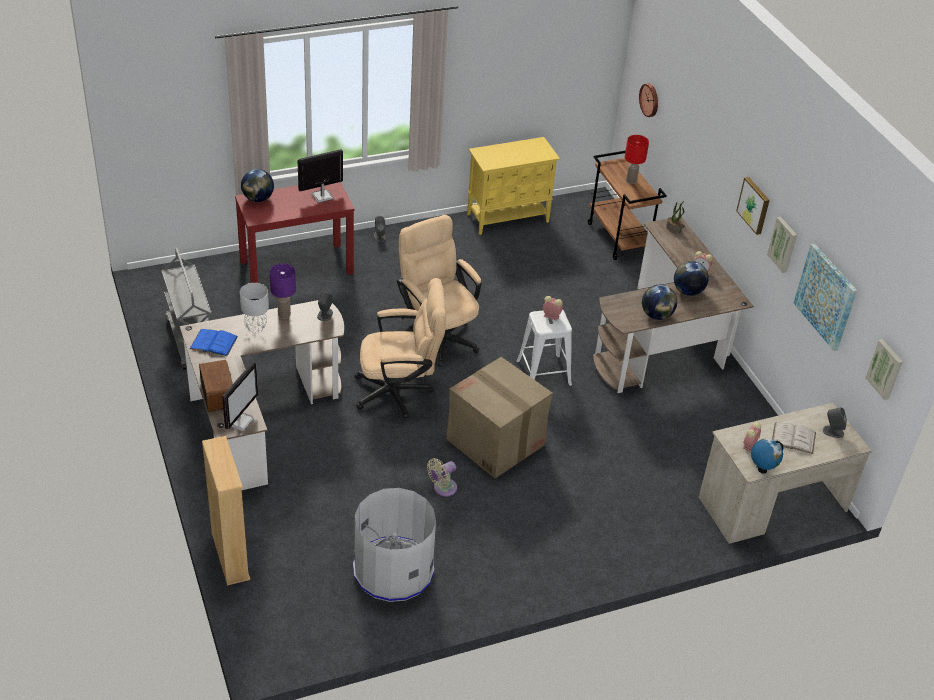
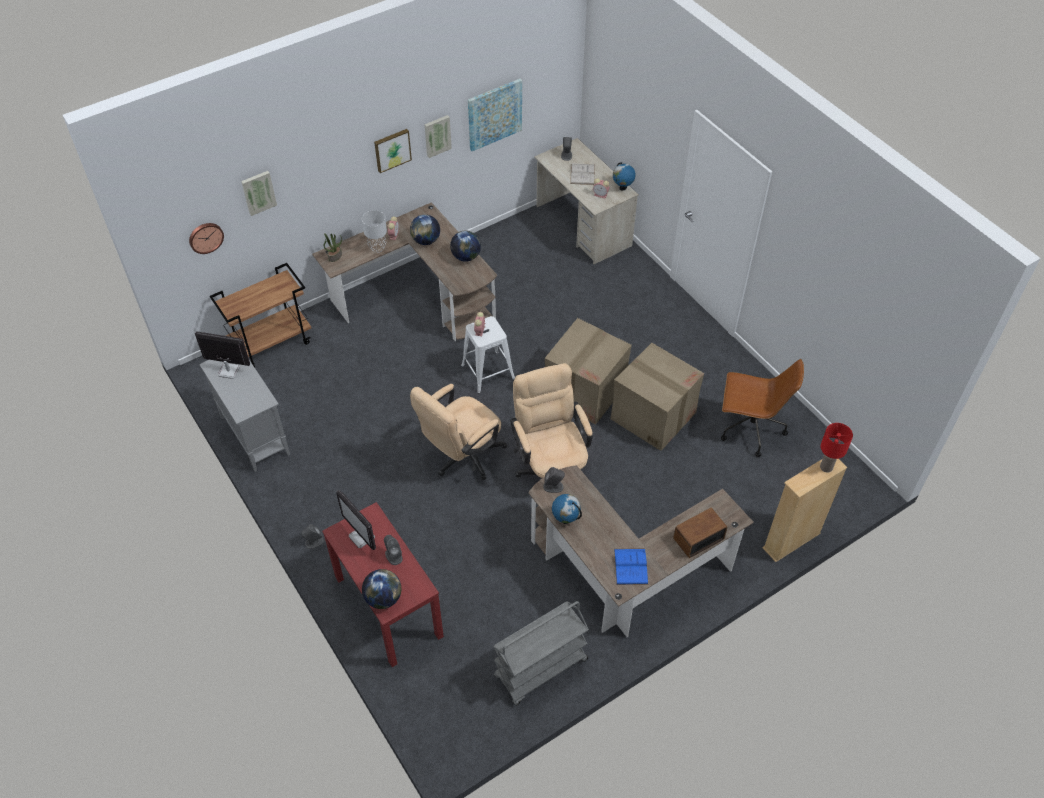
camera: 100 degrees left, 10 degrees up
monitor [222,362,258,431] -> monitor moved to [195,331,250,379]
grey table lamp [240,283,269,333] -> grey table lamp moved to [362,210,387,253]
purple table lamp [270,263,296,318] -> globe [552,494,582,524]
grey trash can [353,488,436,602] -> brown office chair [721,359,804,457]
beige fan [427,458,457,497] -> cardboard box [610,343,704,451]
yellow cabinet [467,137,560,235] -> grey cabinet [199,360,290,472]
red table lamp [625,135,649,184] -> red table lamp moved to [820,423,853,473]
picture [865,339,903,400] -> picture moved to [241,171,277,216]
none -> grey speaker [384,535,403,565]

